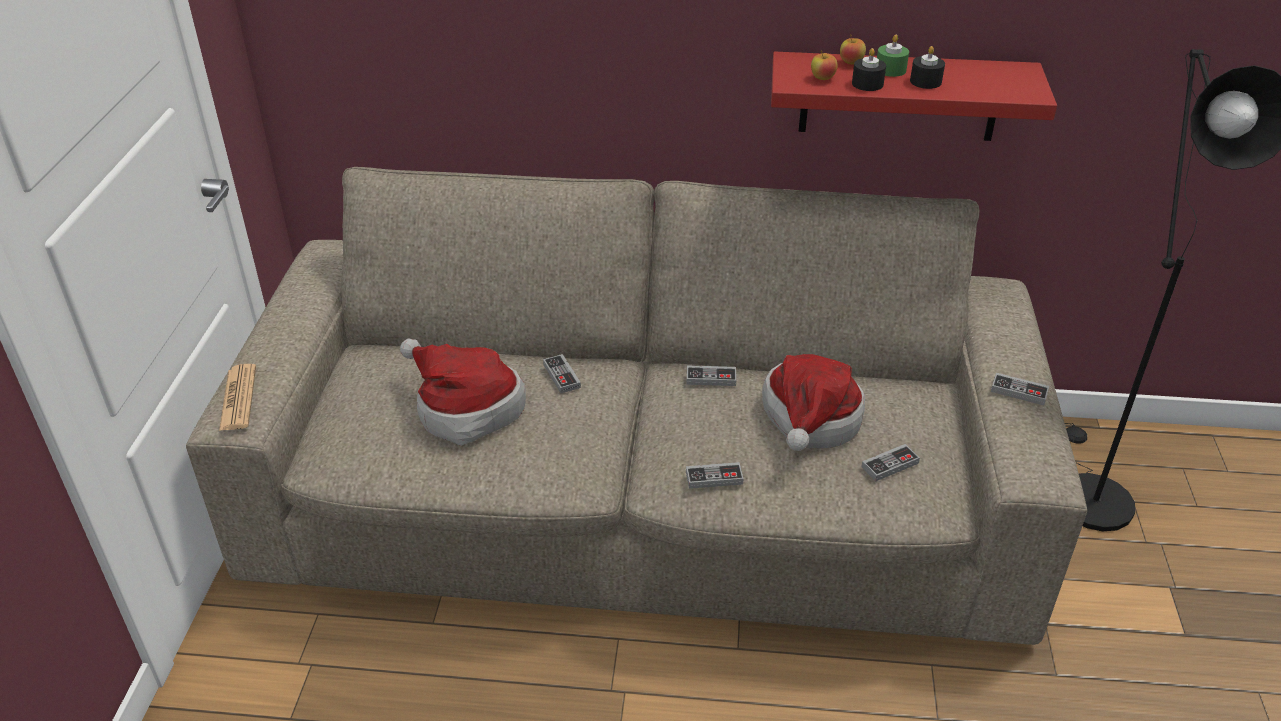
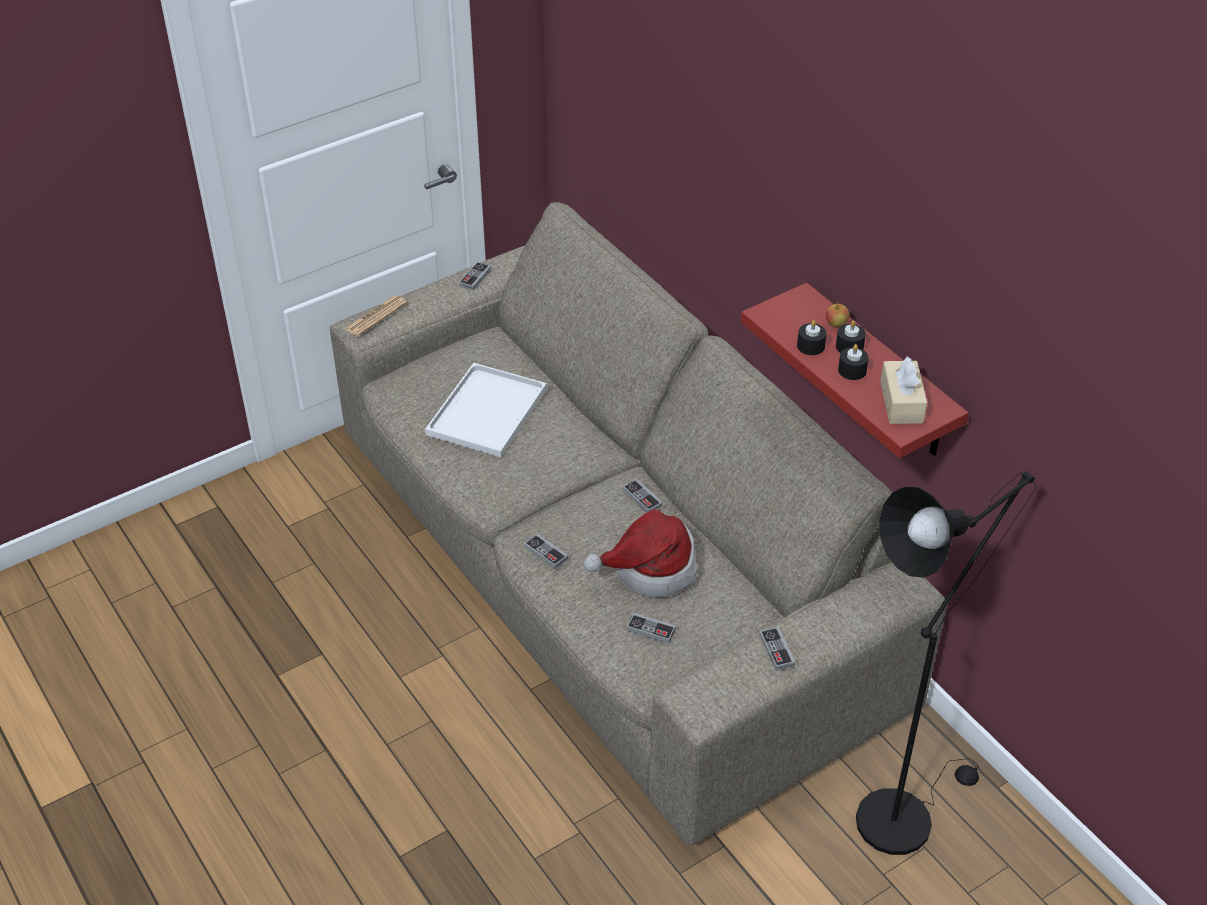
camera: 50 degrees right, 5 degrees up
hat [400,339,526,446] -> white tray [425,363,547,457]
game controller [543,354,581,393] -> game controller moved to [459,262,491,291]
apple [811,50,837,80] -> none
green candle [877,35,909,77] -> black candle [836,321,866,353]
none -> beige tissue box [880,356,927,424]

